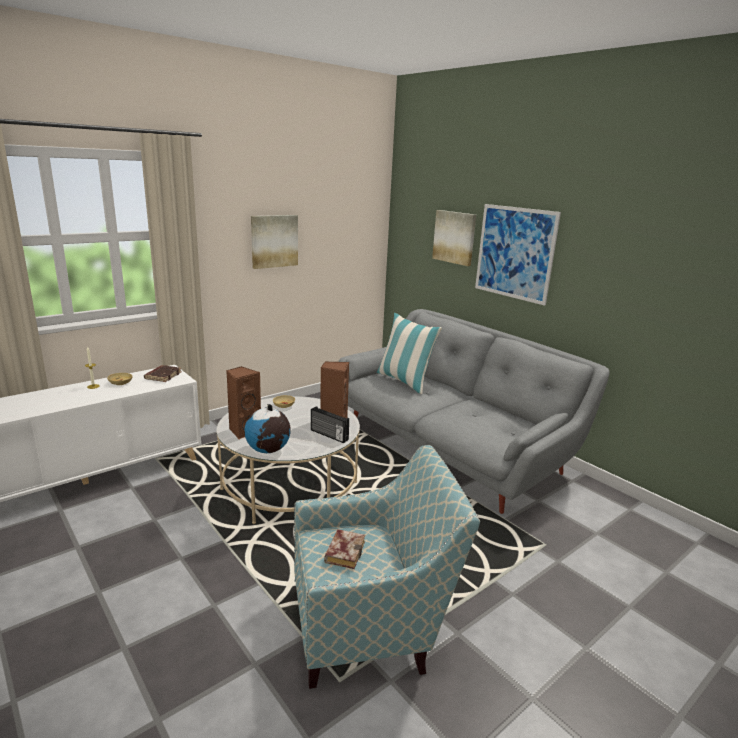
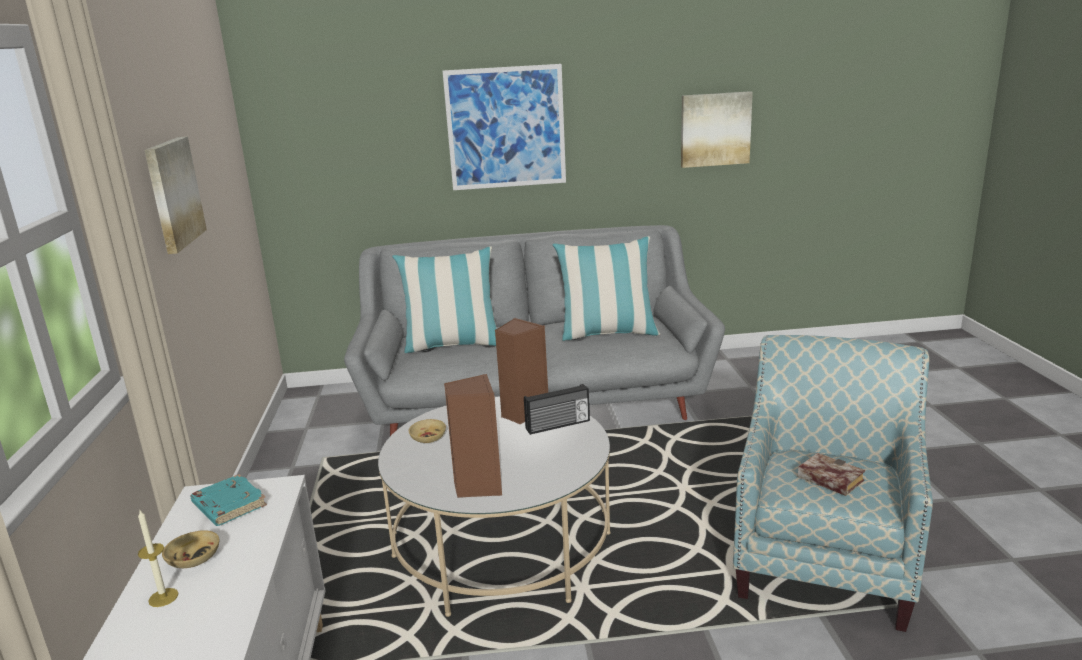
camera: 55 degrees left, 0 degrees up
brown book [144,365,181,382] -> turquoise book [190,474,267,526]
globe [244,404,291,453] -> none
picture [432,210,476,266] -> picture moved to [681,91,753,168]
none -> pillow [552,236,660,341]

